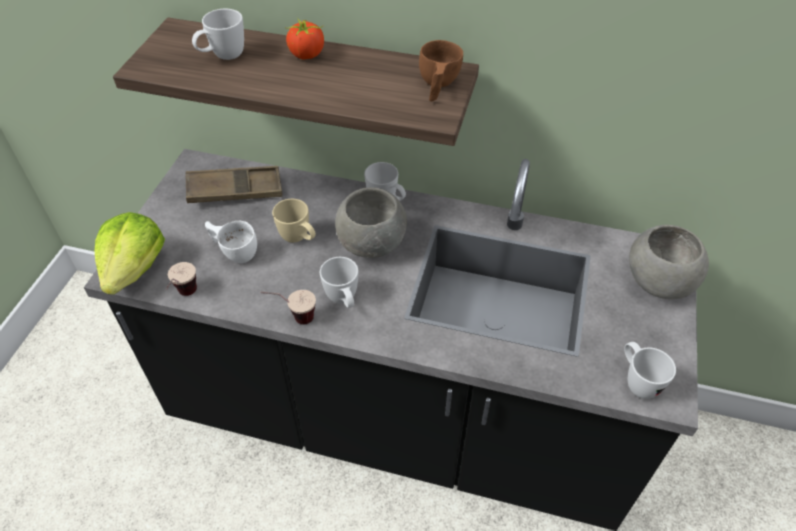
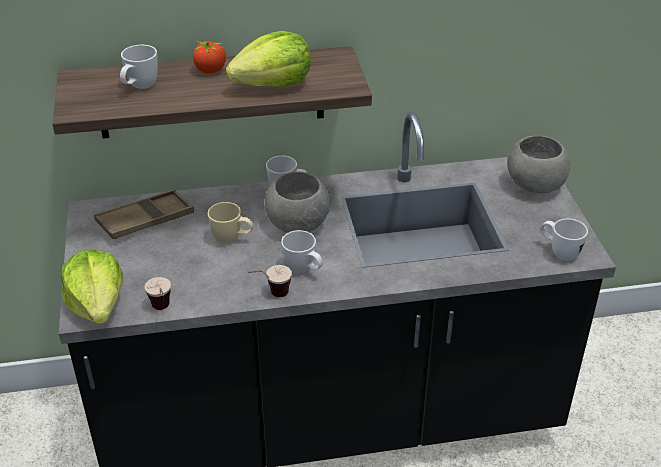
camera: 25 degrees left, 10 degrees down
white cup [205,221,257,263] -> none
brown cup [419,40,463,101] -> none
none -> lettuce [226,31,311,87]

